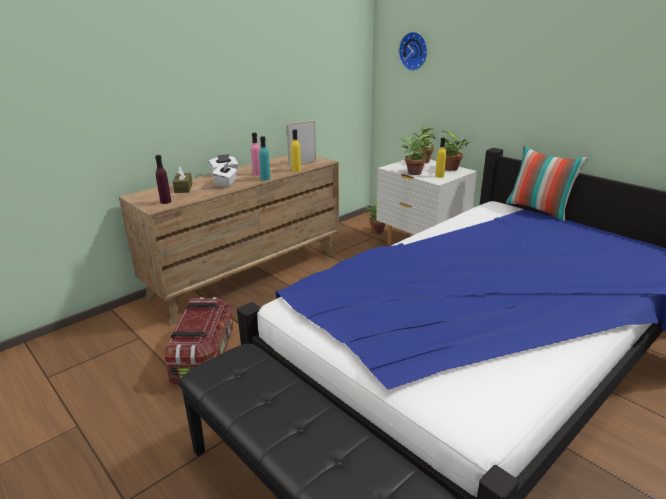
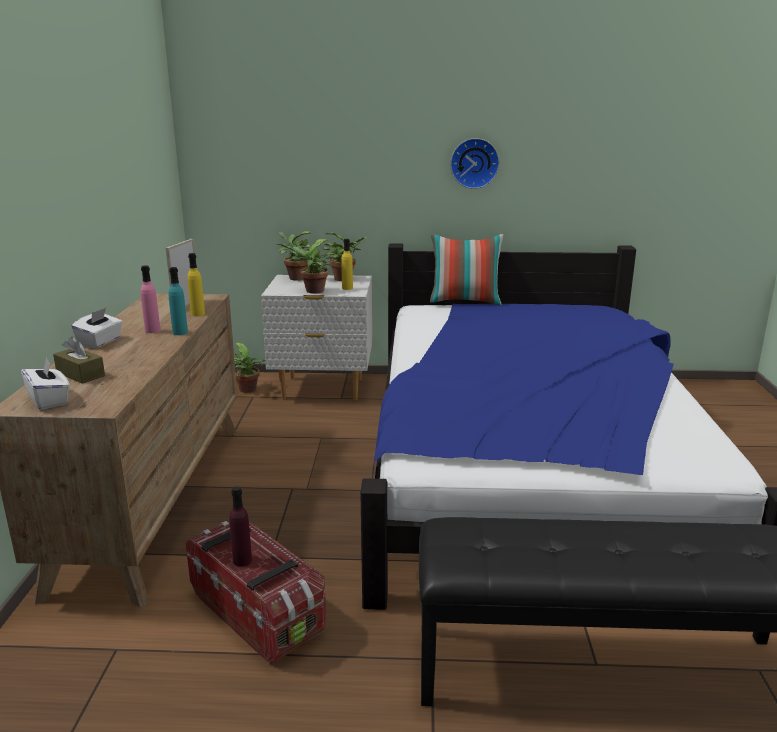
camera: 45 degrees left, 5 degrees down
purple bottle [155,155,171,204] -> purple bottle moved to [229,486,252,567]
white tissue box [212,162,237,187] -> white tissue box moved to [21,357,70,410]
wall clock [399,32,428,71] -> wall clock moved to [450,138,500,189]

